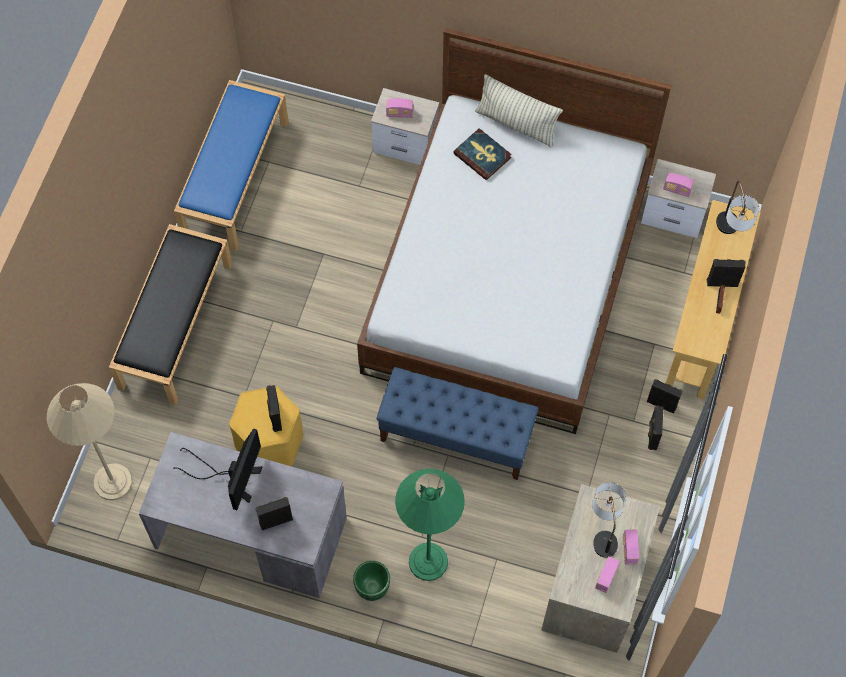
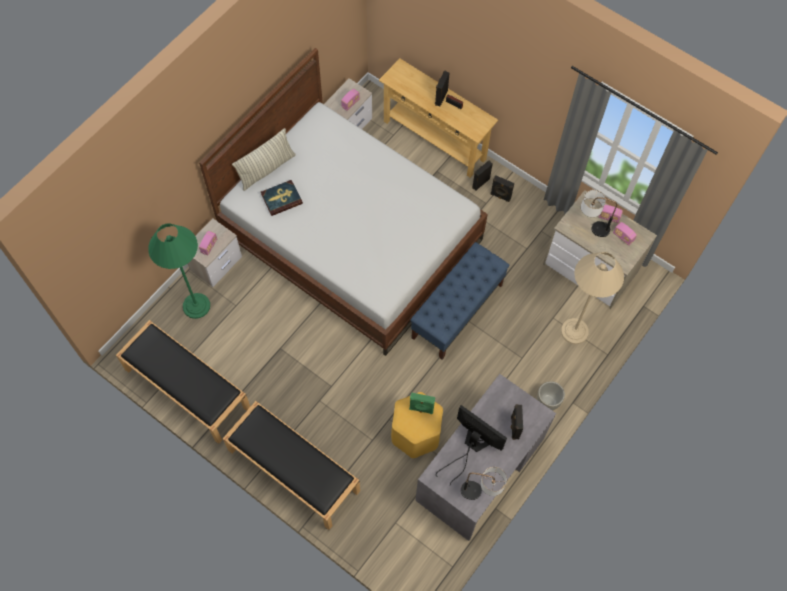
camera: 70 degrees left, 0 degrees up
beige floor lamp [47,383,132,500] -> beige floor lamp moved to [561,252,624,344]
blue bench [174,80,288,251] -> black bench [116,320,250,444]
black speaker [266,385,282,432] -> green speaker [409,393,435,414]
green planter [353,561,390,601] -> grey planter [537,381,565,410]
green floor lamp [395,469,465,581] -> green floor lamp moved to [148,223,210,319]
table lamp [716,181,760,234] -> table lamp moved to [461,467,507,500]

